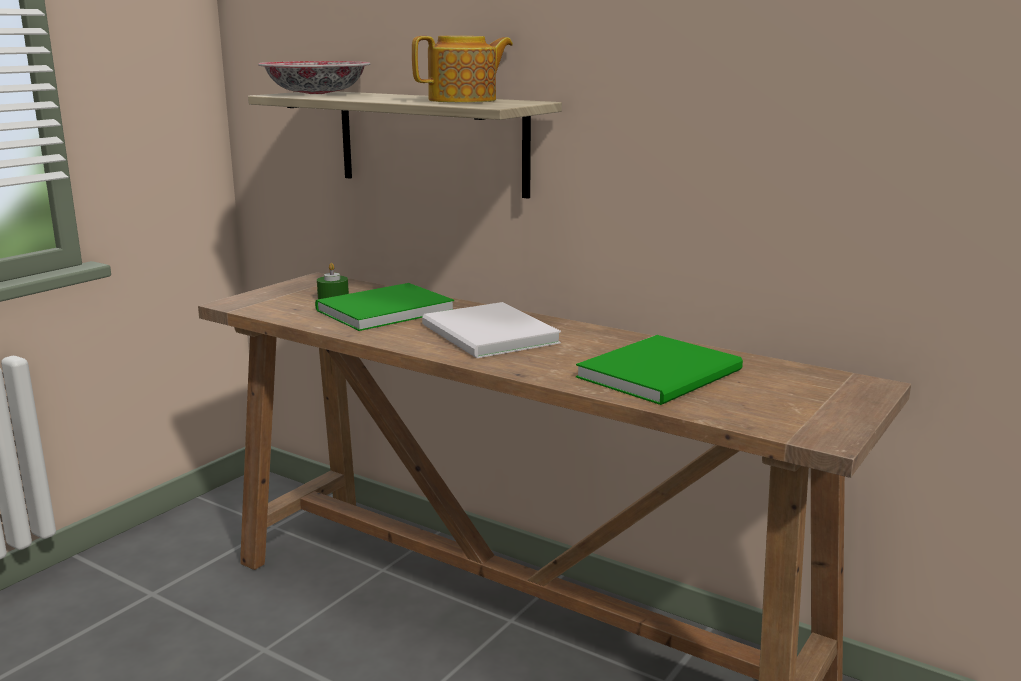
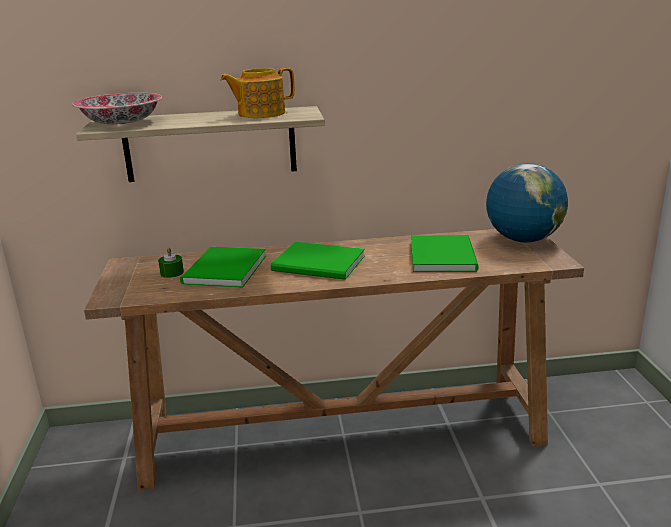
camera: 40 degrees left, 5 degrees up
teapot [412,36,513,103] -> teapot turned 135 degrees counterclockwise [220,67,295,118]
white book [422,302,561,358] -> green book [271,242,365,280]
none -> globe [486,163,568,243]

